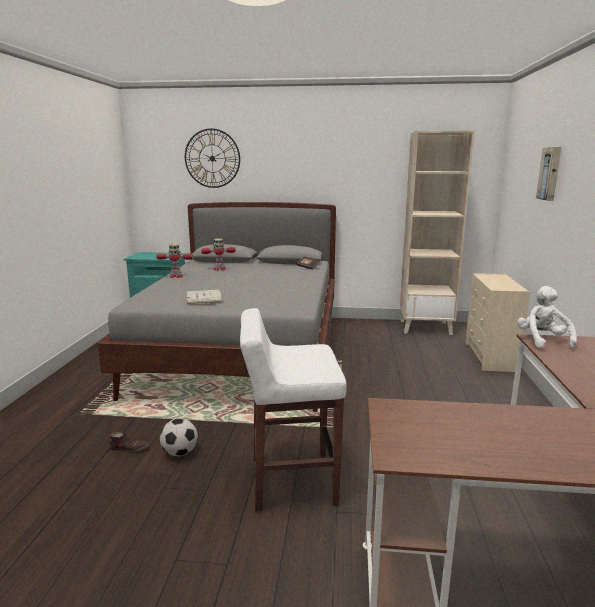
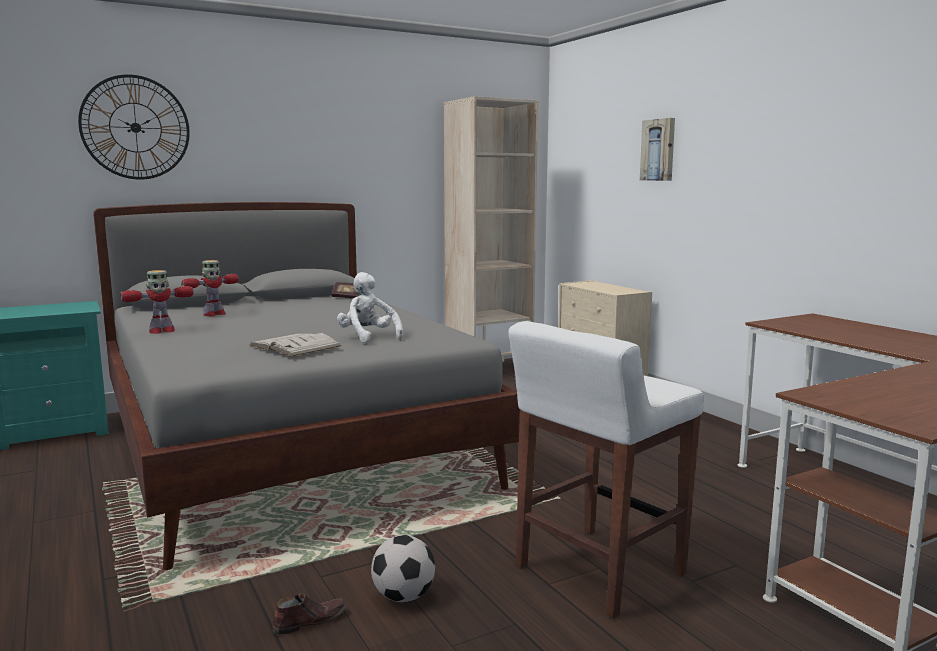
camera: 35 degrees left, 5 degrees down
white plush toy [517,286,577,349] -> white plush toy moved to [337,272,403,343]

